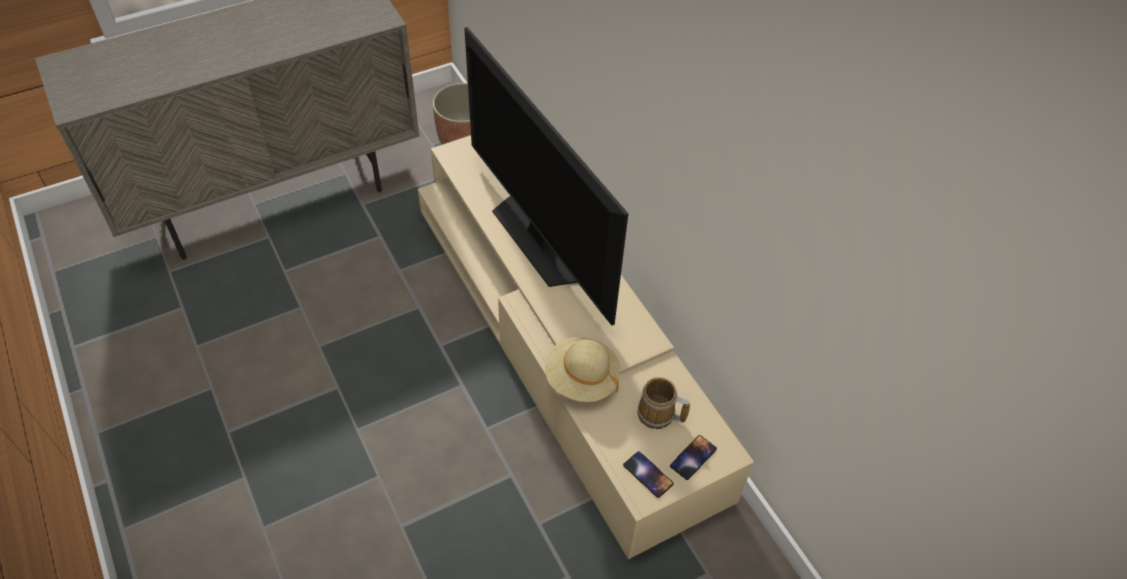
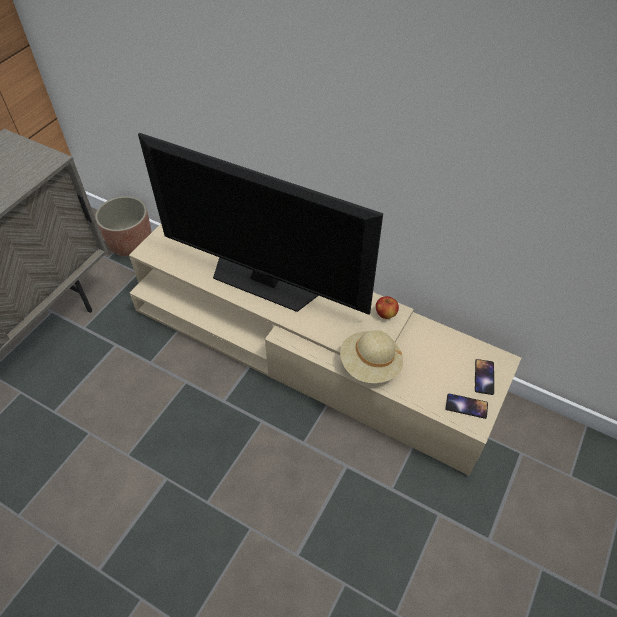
camera: 30 degrees left, 0 degrees up
mug [637,377,690,429] -> none
none -> apple [376,296,399,319]

